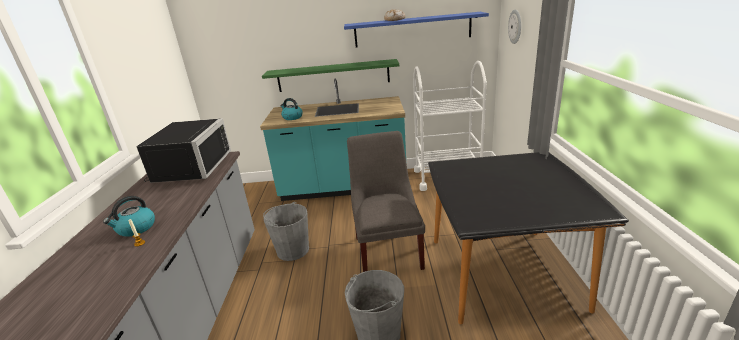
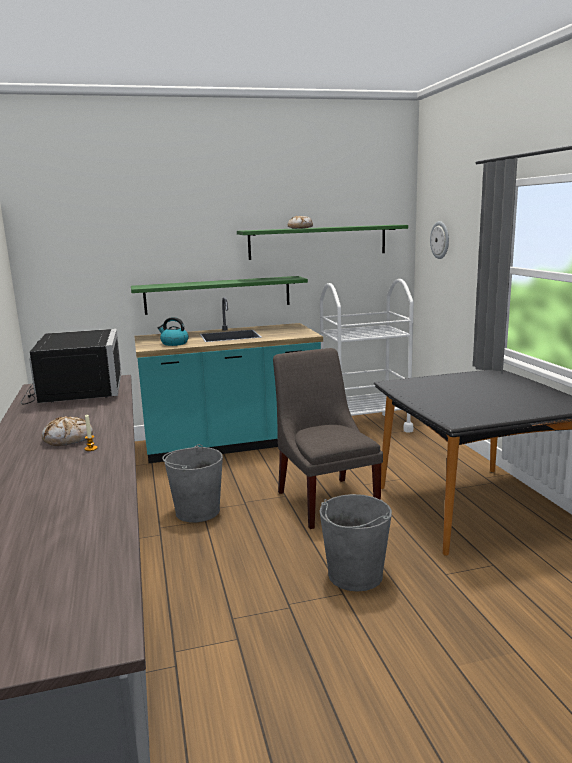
camera: 15 degrees left, 10 degrees down
kettle [103,196,155,237] -> bread [41,416,93,446]
blue shelf [344,12,489,48] -> green shelf [237,225,408,260]

